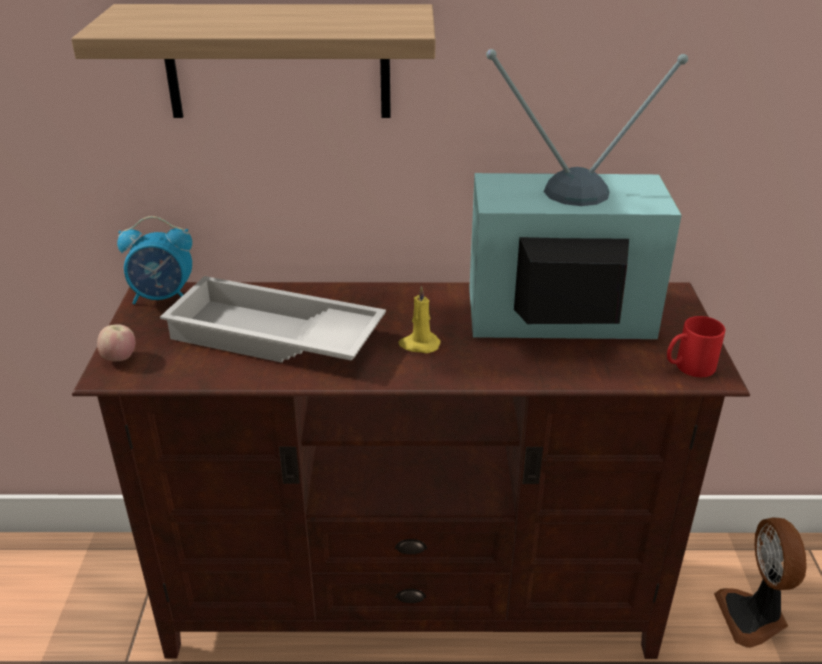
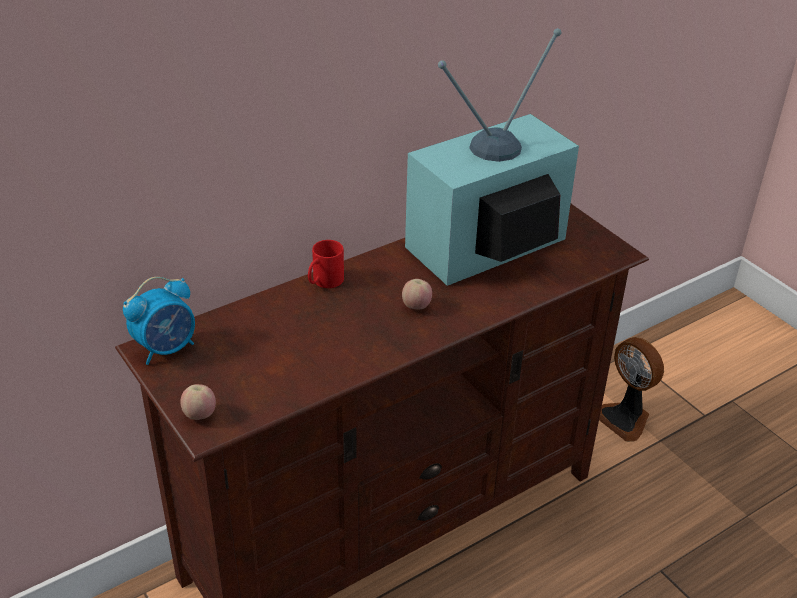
camera: 35 degrees left, 5 degrees up
shelf [71,4,436,118] -> none
white tray [160,276,386,363] -> none
yellow candle [398,286,441,353] -> apple [402,279,432,310]
red mug [667,316,725,377] -> red mug moved to [308,240,344,288]

